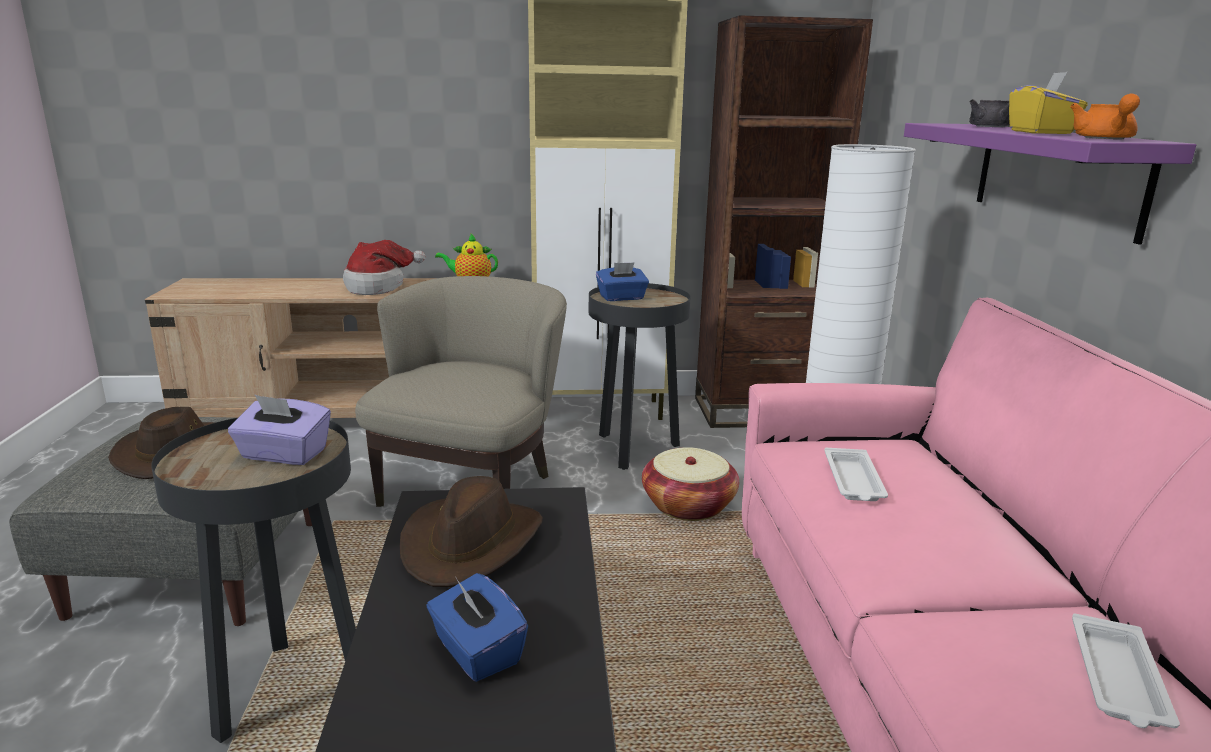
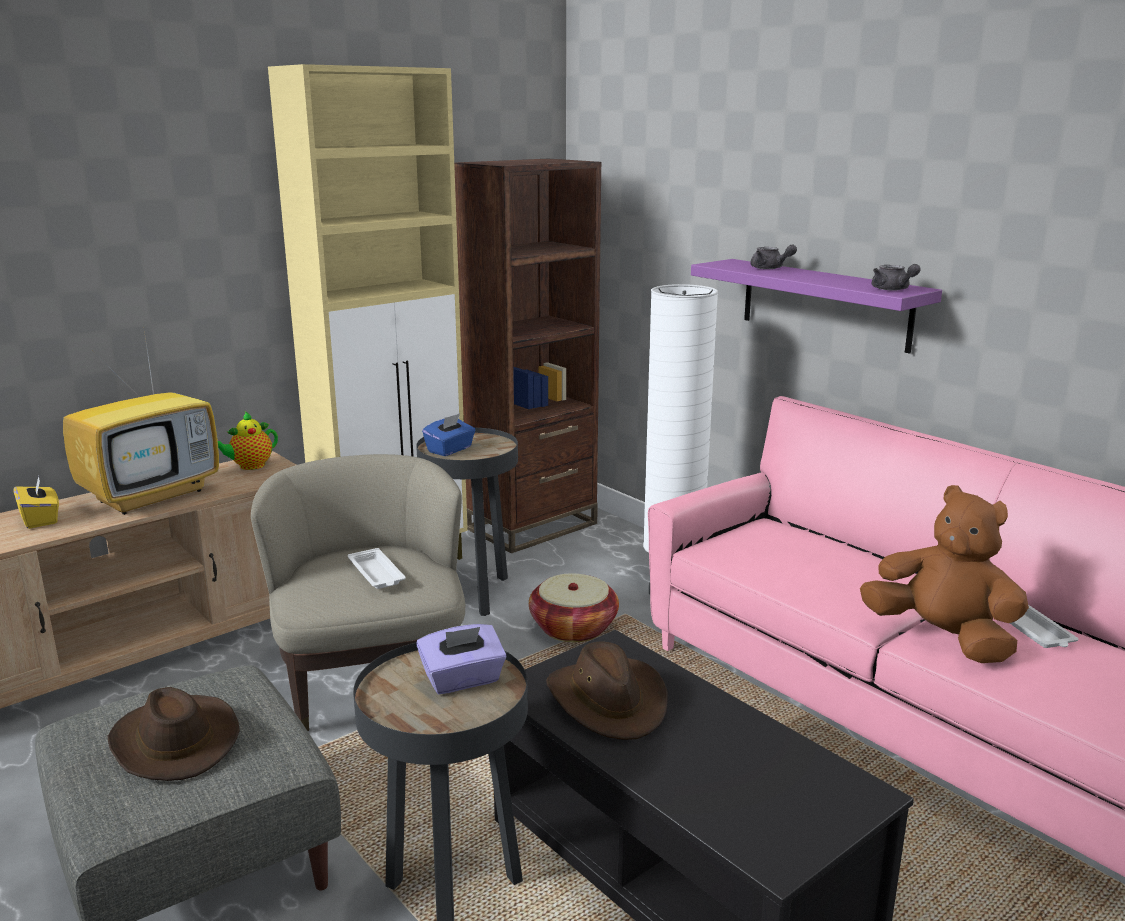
camera: 35 degrees left, 0 degrees up
hat [343,240,426,295] -> television [63,331,219,515]
blue tissue box [426,573,528,682] -> none
white tray [824,448,888,501] -> white tray moved to [348,548,405,589]
yellow tissue box [1009,71,1088,134] -> yellow tissue box moved to [14,476,59,529]
orange teapot [1070,93,1140,139] -> grey teapot [872,264,921,290]
none -> brown plush toy [860,485,1029,663]

